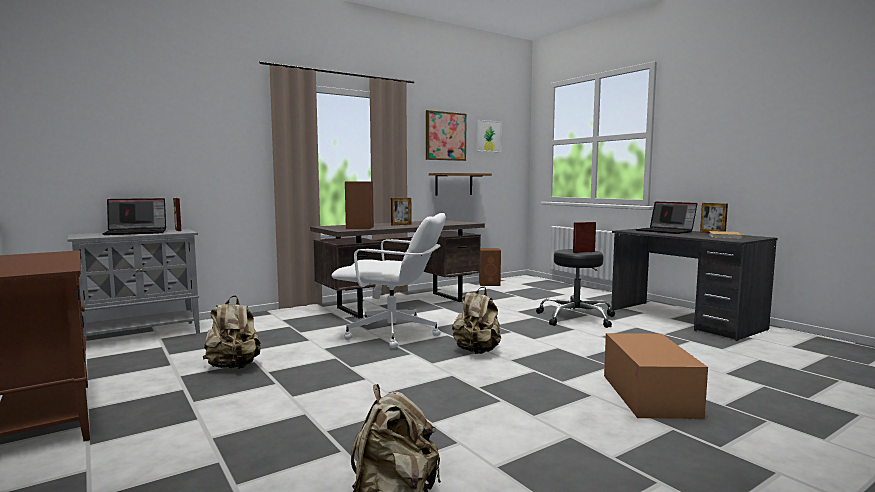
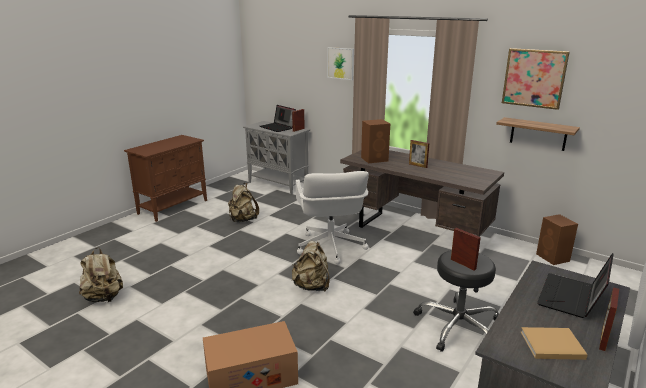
camera: 70 degrees right, 15 degrees up
picture [476,120,502,152] -> picture moved to [327,47,354,80]

